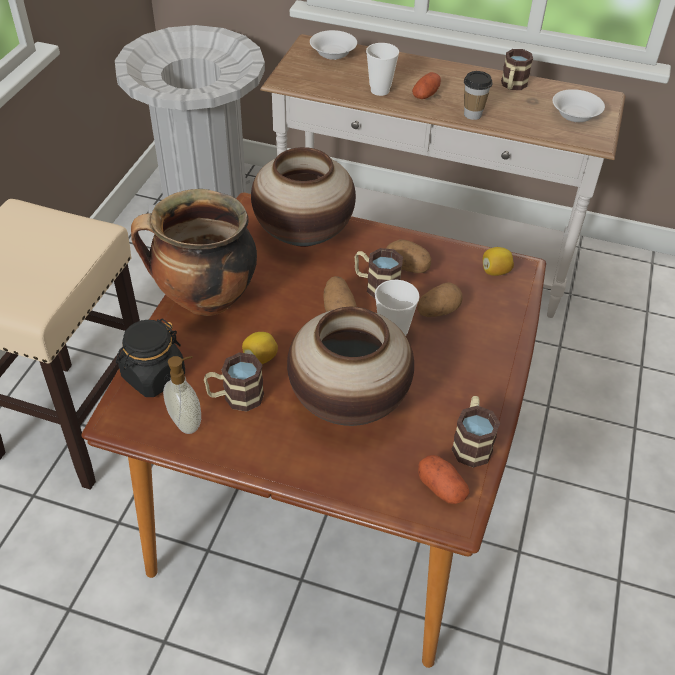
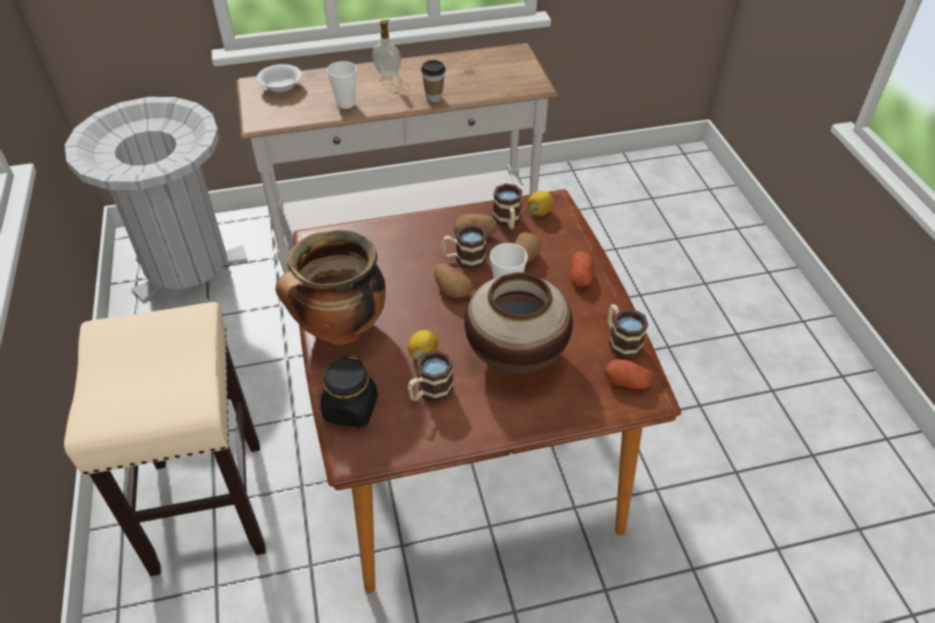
camera: 30 degrees left, 0 degrees up
soap dispenser [163,356,201,434] -> soap dispenser moved to [373,19,401,76]
vase [251,147,356,247] -> none
potato [412,72,441,99] -> potato moved to [570,251,594,287]
mug [501,49,533,90] -> mug moved to [493,183,523,229]
white bowl [552,89,605,122] -> none

